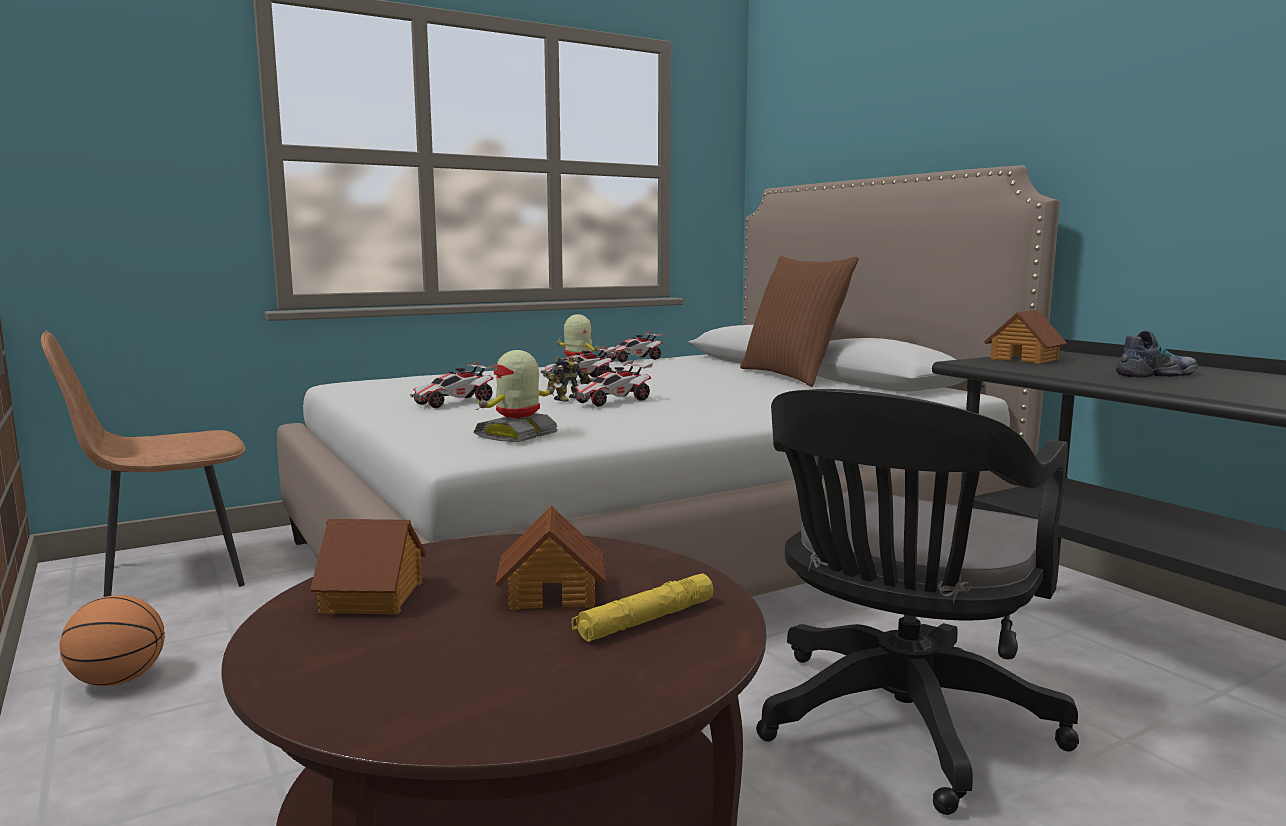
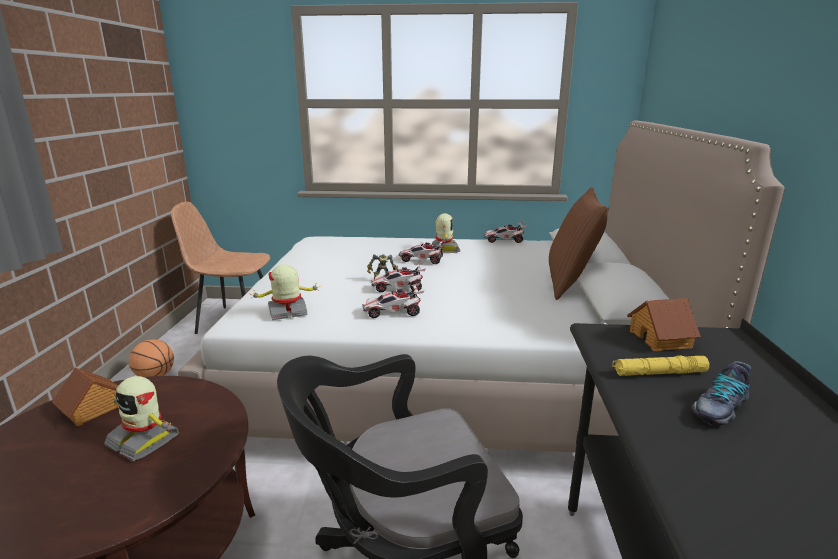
camera: 35 degrees right, 10 degrees up
toy car [410,361,495,408] -> toy car moved to [362,283,424,318]
toy house [495,505,605,611] -> toy robot [104,376,180,461]
yellow flashlight [571,574,714,642] -> yellow flashlight moved to [612,355,709,376]
shoe [1116,331,1198,378] -> shoe turned 120 degrees clockwise [692,361,751,426]

